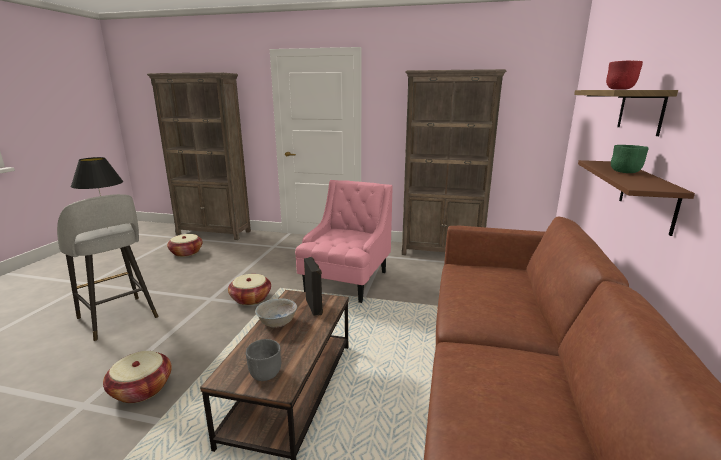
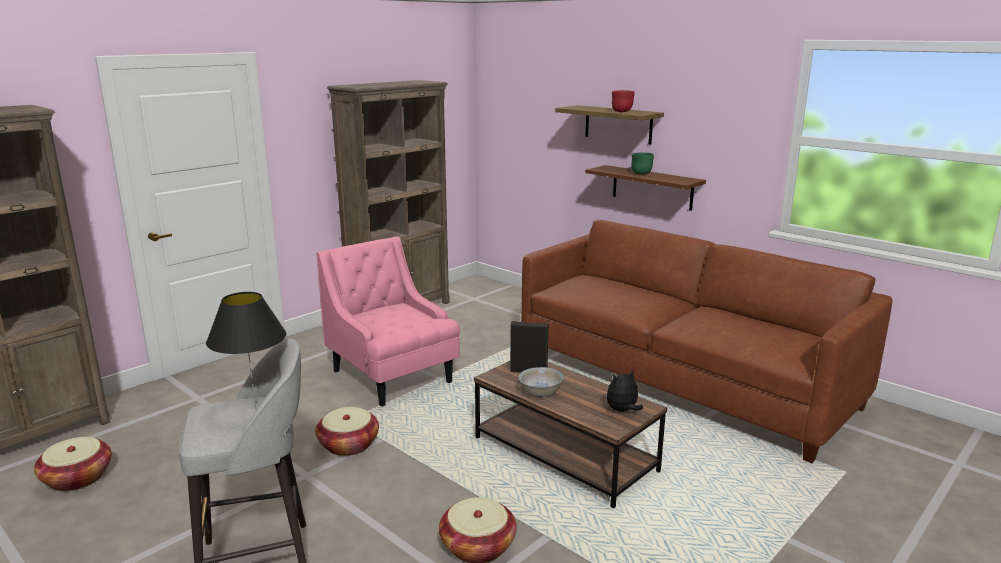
camera: 60 degrees left, 0 degrees up
grey bowl [246,339,281,381] -> plush toy [607,370,643,412]

